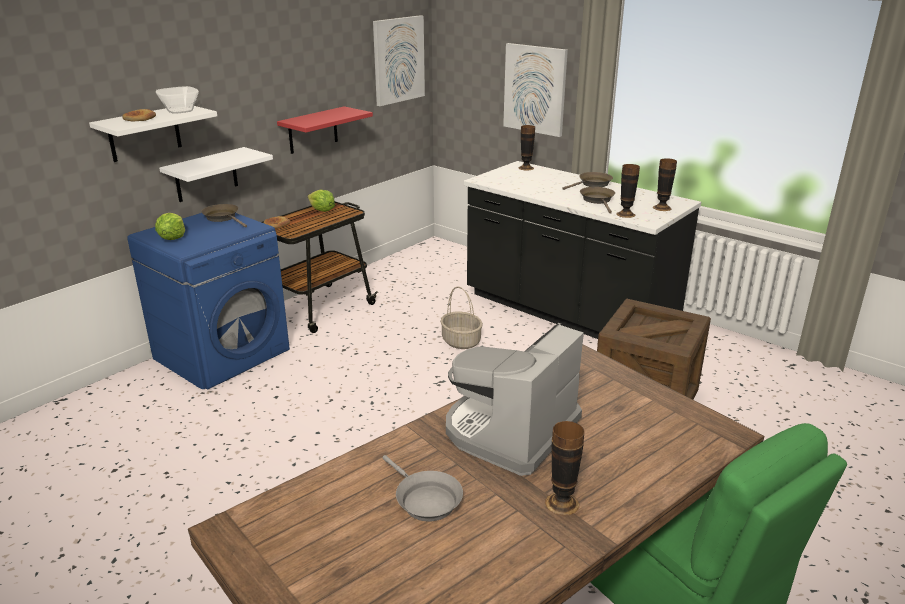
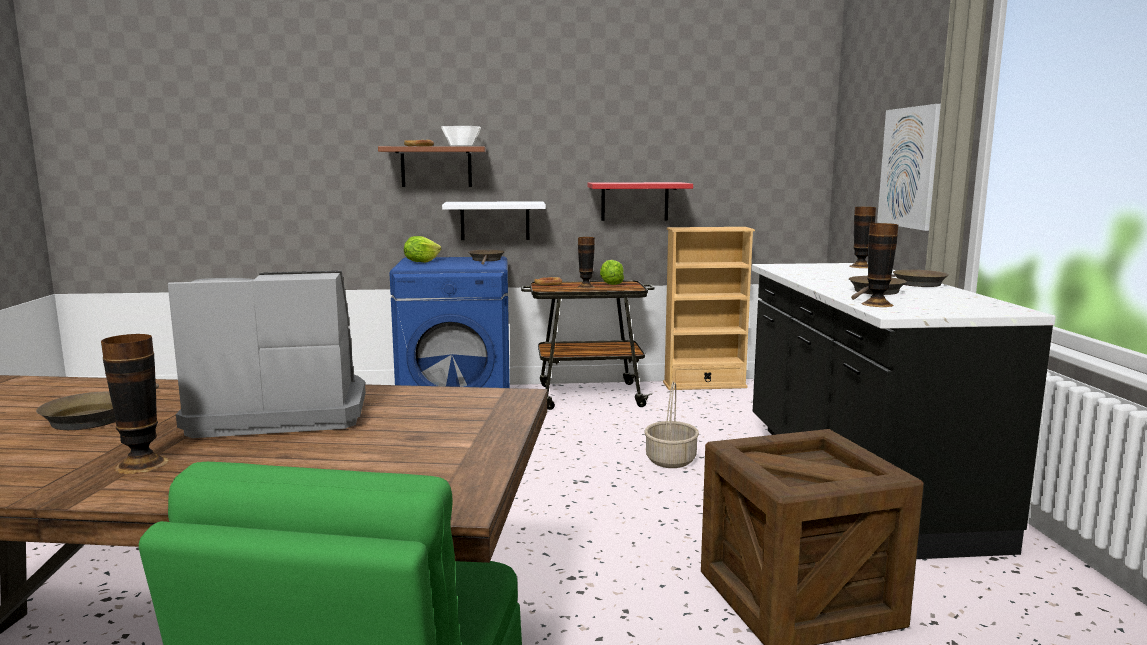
camera: 45 degrees right, 15 degrees down
white shelf [89,106,217,162] -> brown shelf [378,146,486,187]
picture [373,15,425,106] -> none
grey frying pan [383,455,463,522] -> brown frying pan [36,383,159,430]
vase [653,158,677,211] -> vase moved to [577,237,595,289]
none -> beige bookcase [663,227,755,390]

